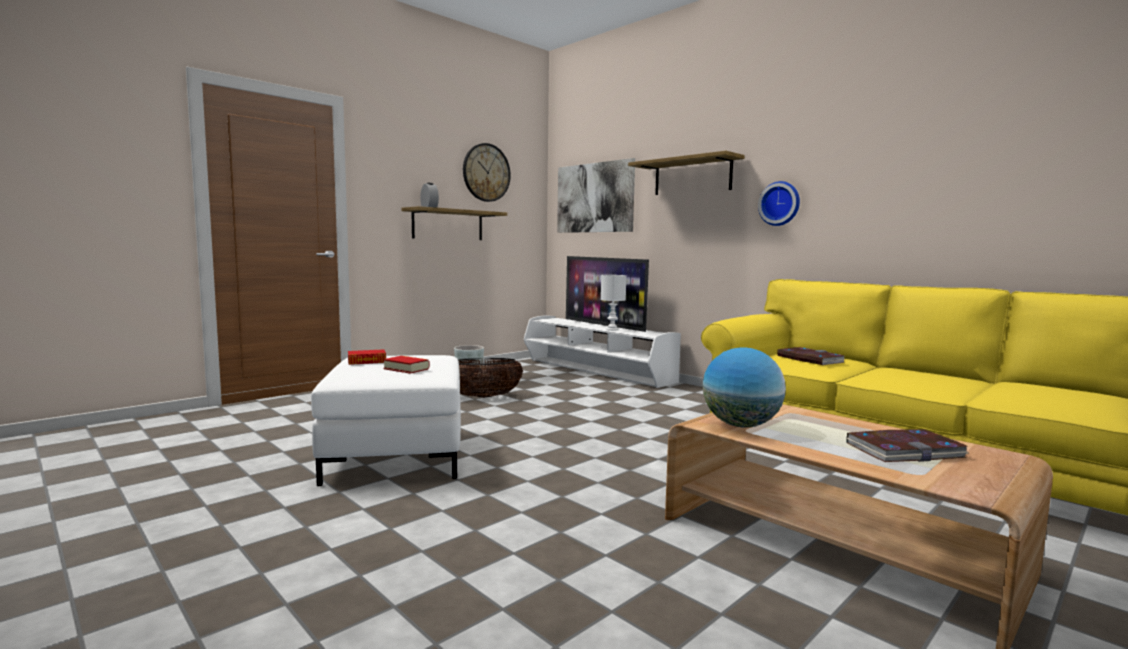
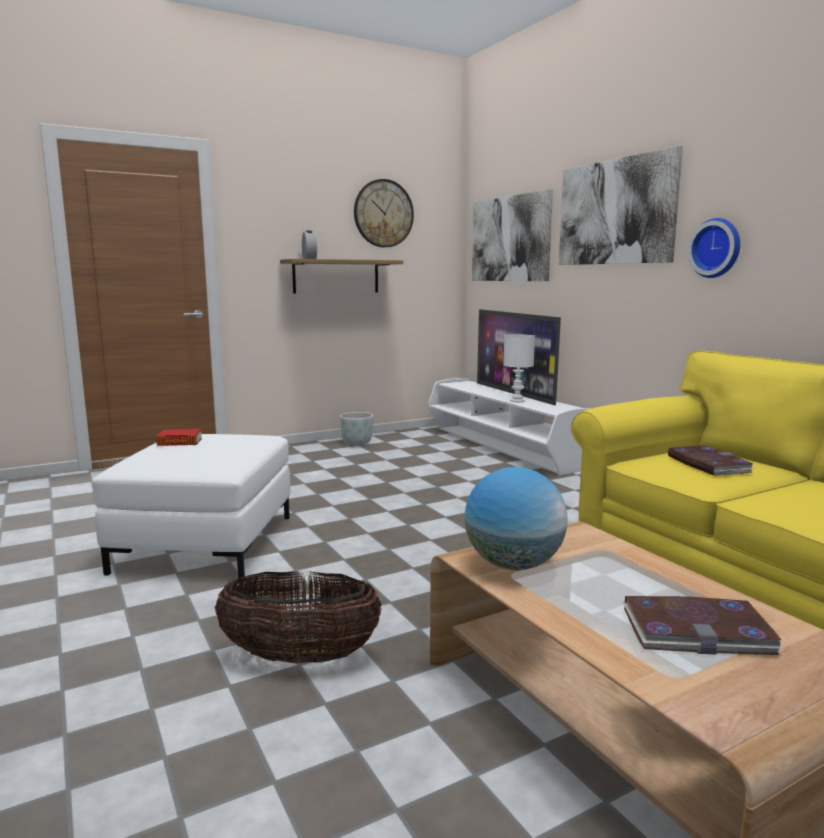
camera: 15 degrees right, 5 degrees up
book [383,356,430,374] -> none
basket [458,358,523,397] -> basket moved to [214,571,382,663]
shelf [628,151,745,195] -> picture [559,146,683,265]

